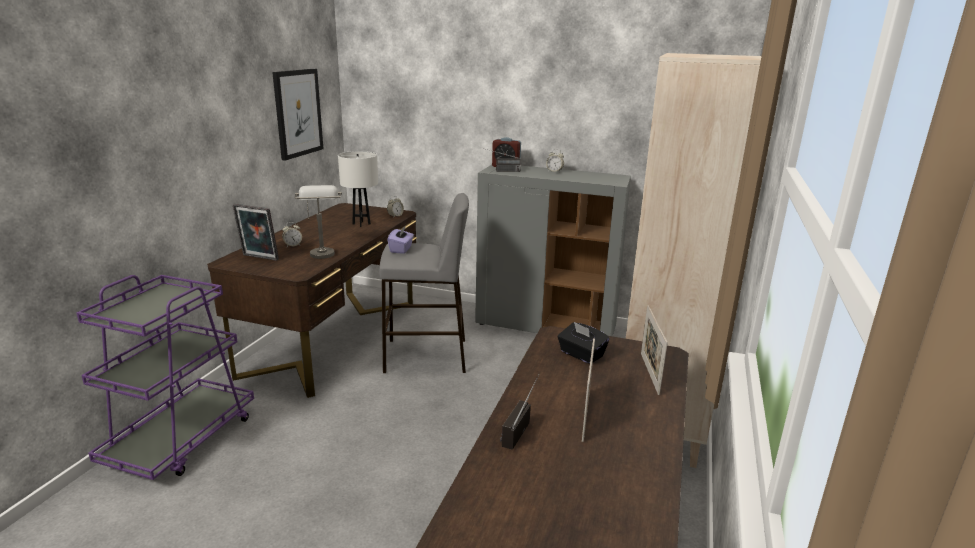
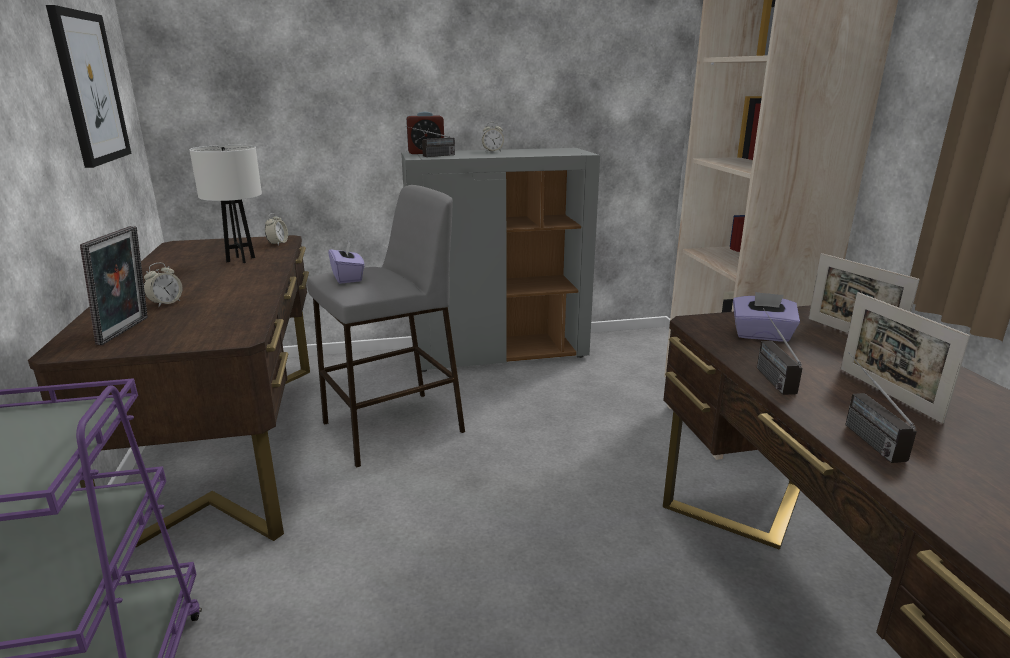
camera: 30 degrees left, 0 degrees up
picture frame [233,204,279,261] -> picture frame turned 75 degrees counterclockwise [80,226,148,345]
grey table lamp [295,185,342,259] -> none
black tissue box [558,322,609,364] -> purple tissue box [733,292,800,342]
none -> radio [757,308,802,395]

